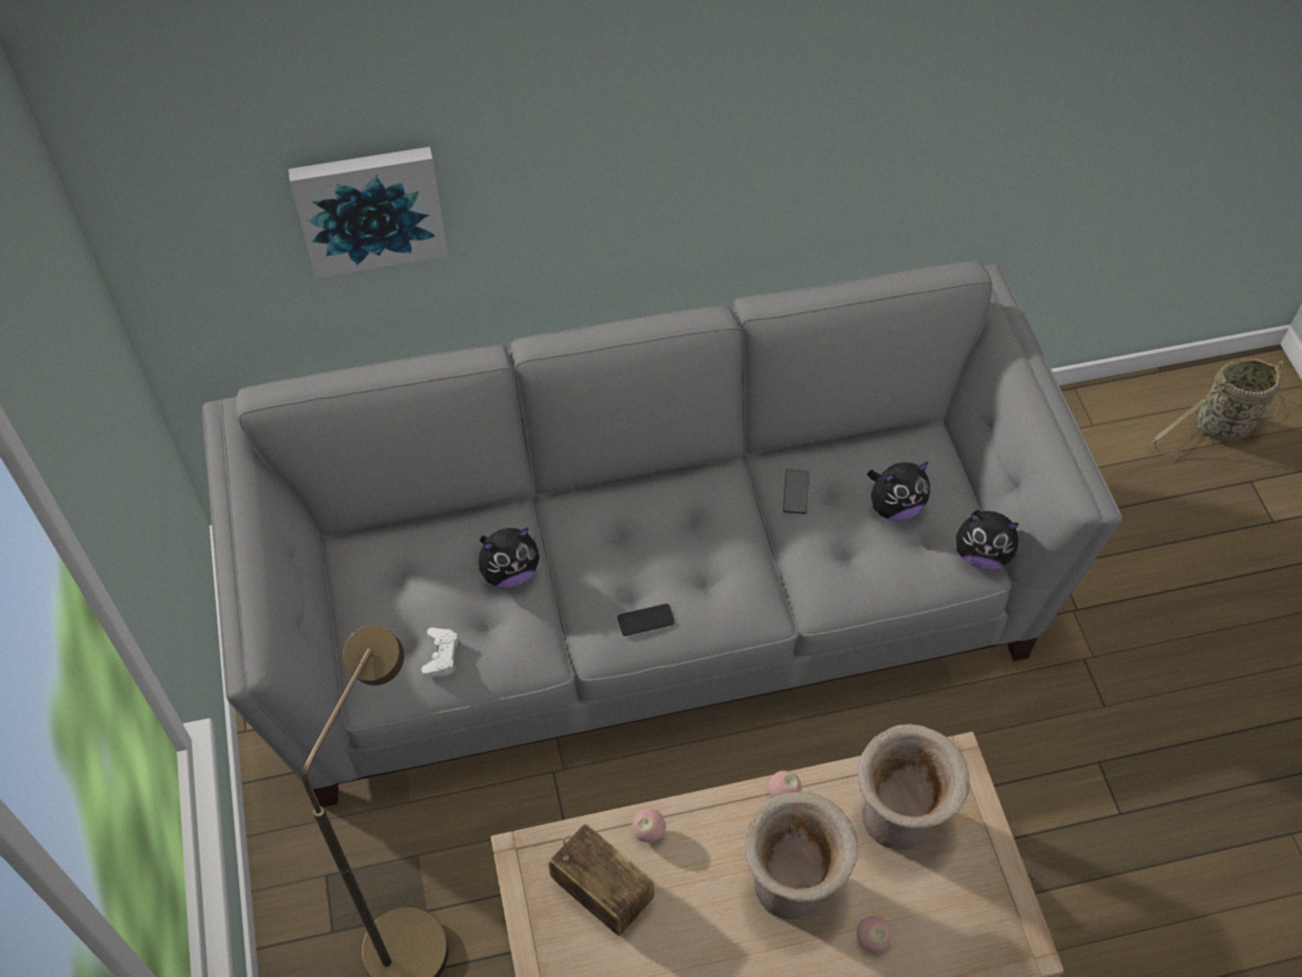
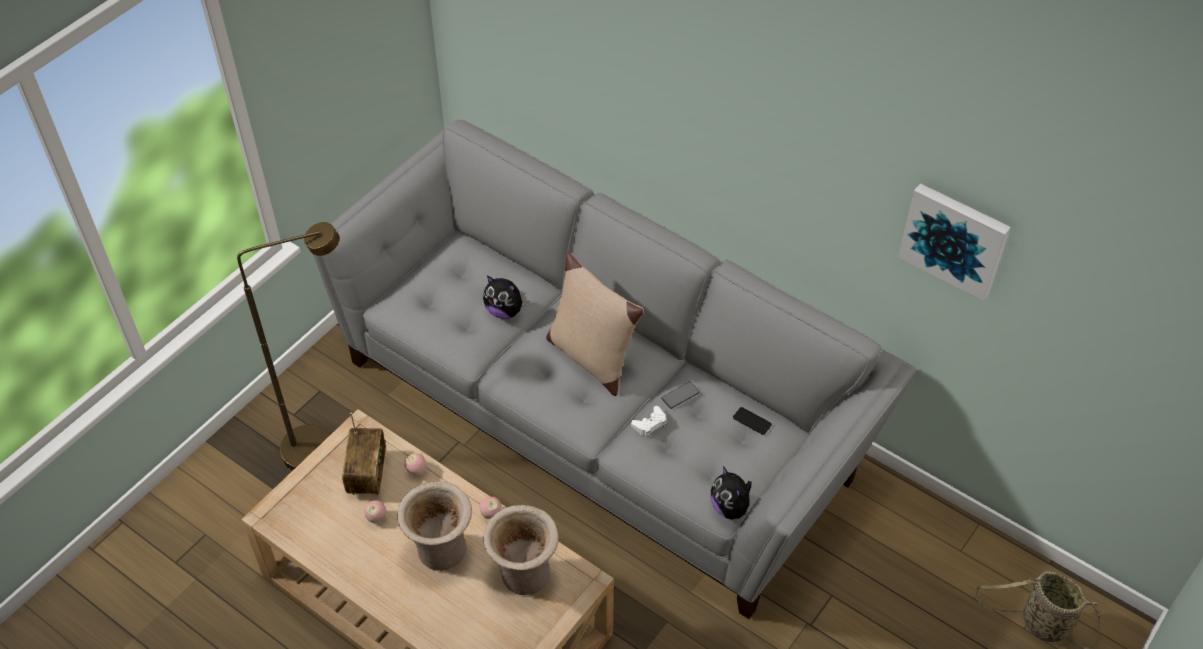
camera: 50 degrees right, 5 degrees down
picture [288,147,448,278] -> picture moved to [898,183,1011,301]
white game controller [421,628,460,677] -> white game controller moved to [631,406,666,438]
phone [618,604,675,636] -> phone moved to [733,407,772,435]
apple [857,916,891,952] -> apple moved to [364,500,386,523]
plush toy [867,462,930,521] -> none
none -> beige pillow [546,252,643,396]

